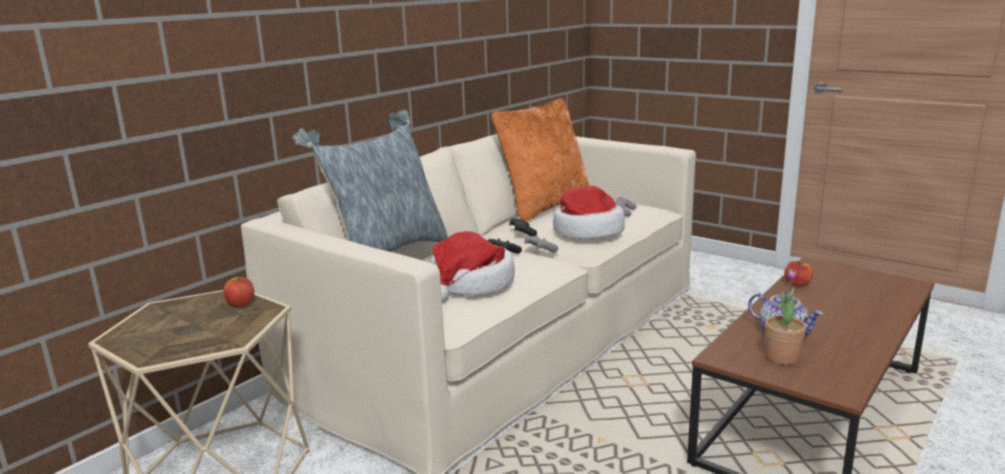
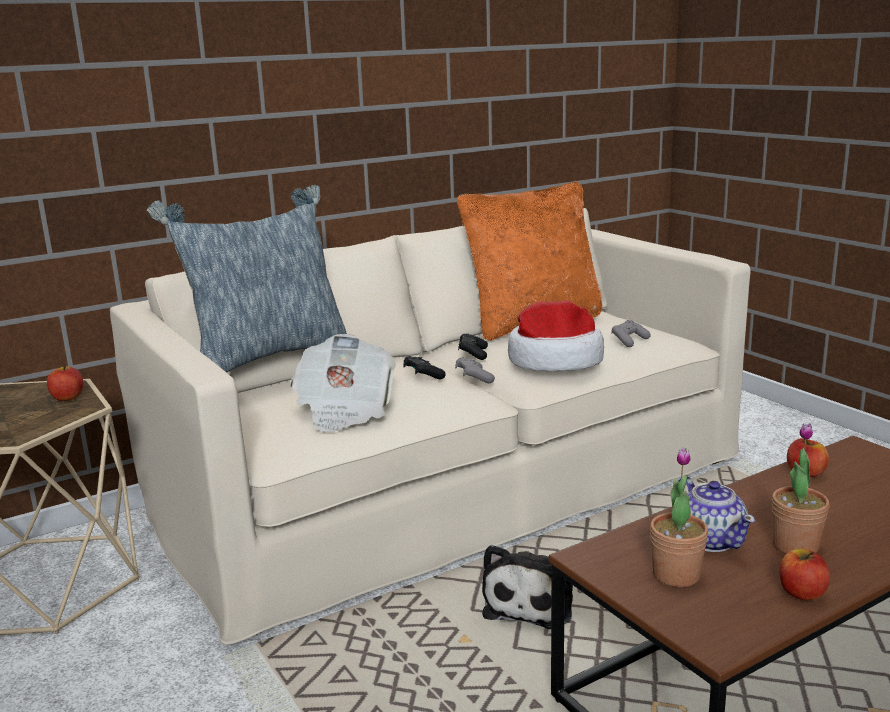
camera: 20 degrees right, 0 degrees up
hat [430,231,515,302] -> newspaper [290,334,396,432]
none -> plush toy [482,545,573,629]
none -> potted plant [772,423,829,554]
none -> apple [779,549,830,600]

